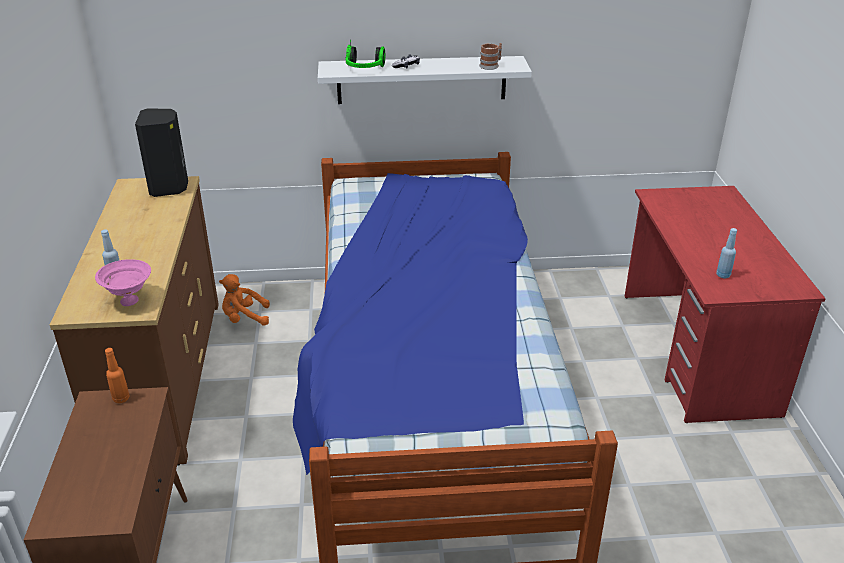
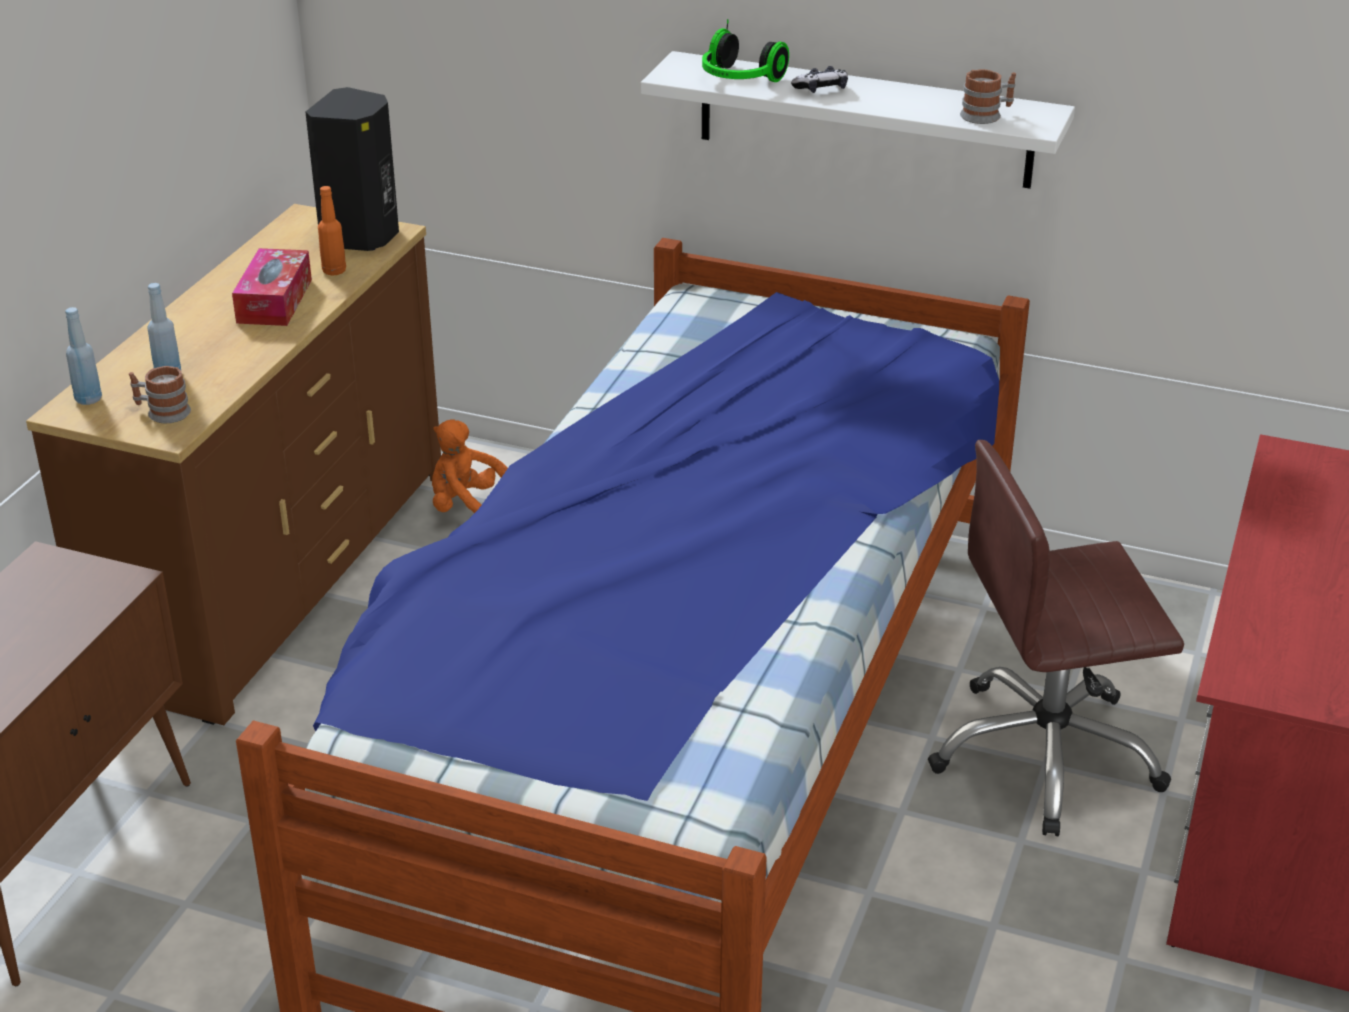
camera: 25 degrees right, 0 degrees up
pink bowl [95,259,151,306] -> mug [129,366,191,423]
orange bottle [105,348,130,403] -> orange bottle moved to [318,186,346,276]
blue bottle [716,228,737,278] -> blue bottle moved to [65,307,102,405]
none -> tissue box [232,248,312,326]
none -> brown office chair [928,440,1184,836]

